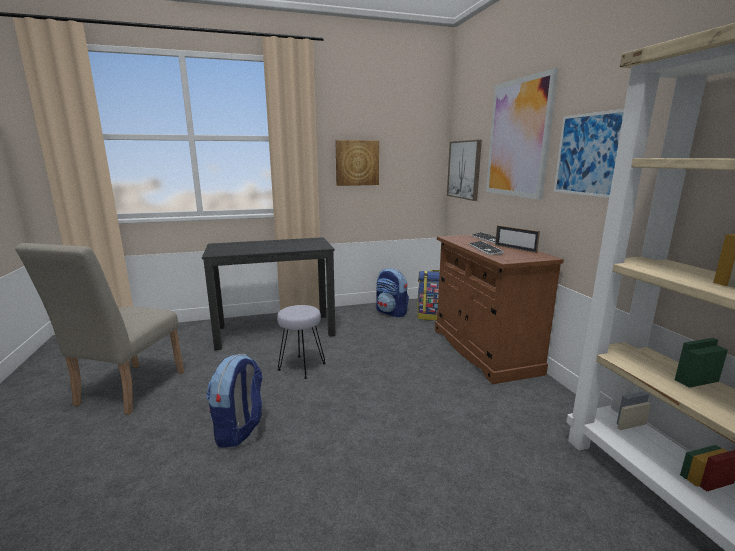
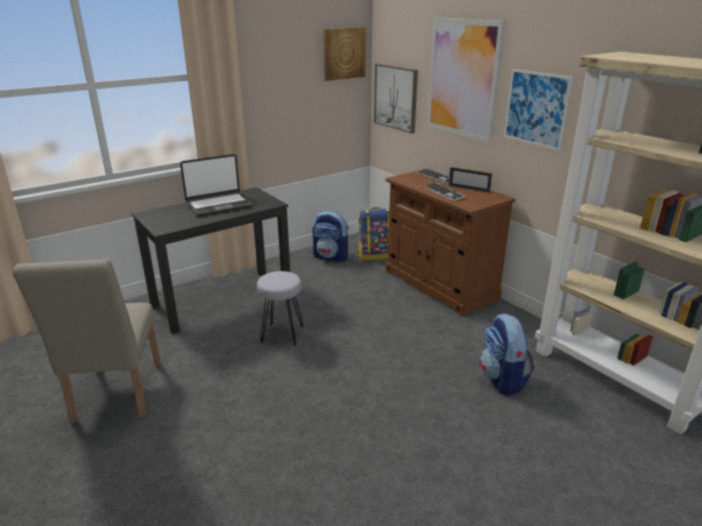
camera: 20 degrees left, 10 degrees up
backpack [206,354,263,448] -> backpack moved to [479,313,534,396]
picture [335,140,379,186] -> picture moved to [324,27,366,81]
none -> laptop [180,154,253,216]

